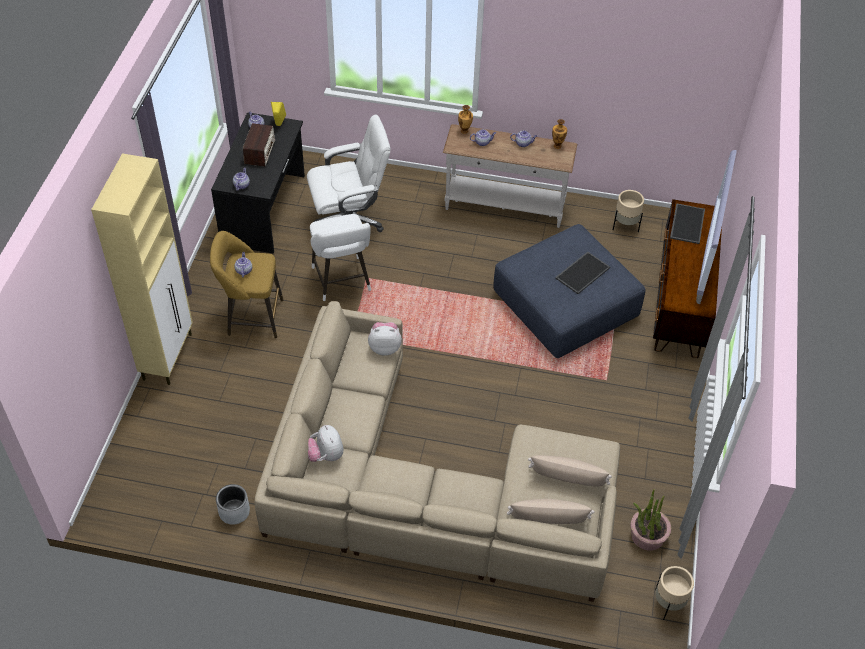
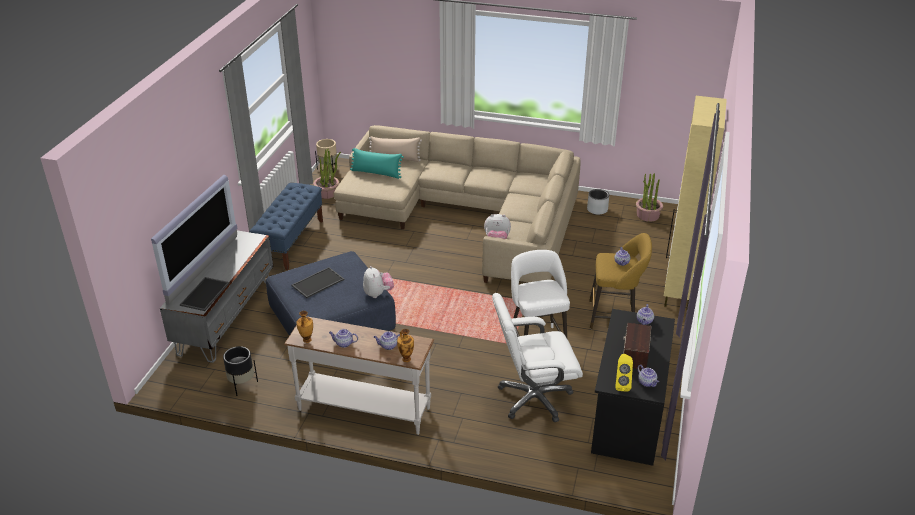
camera: 175 degrees left, 15 degrees down
plush toy [308,425,343,462] -> plush toy moved to [363,266,394,298]
beige pillow [528,455,612,487] -> turquoise pillow [350,148,404,179]
beige planter [613,190,644,232] -> black planter [223,346,258,396]
brown tv stand [653,199,722,358] -> grey tv stand [160,230,273,363]
none -> blue bench [249,183,323,270]
none -> potted plant [636,173,663,221]

